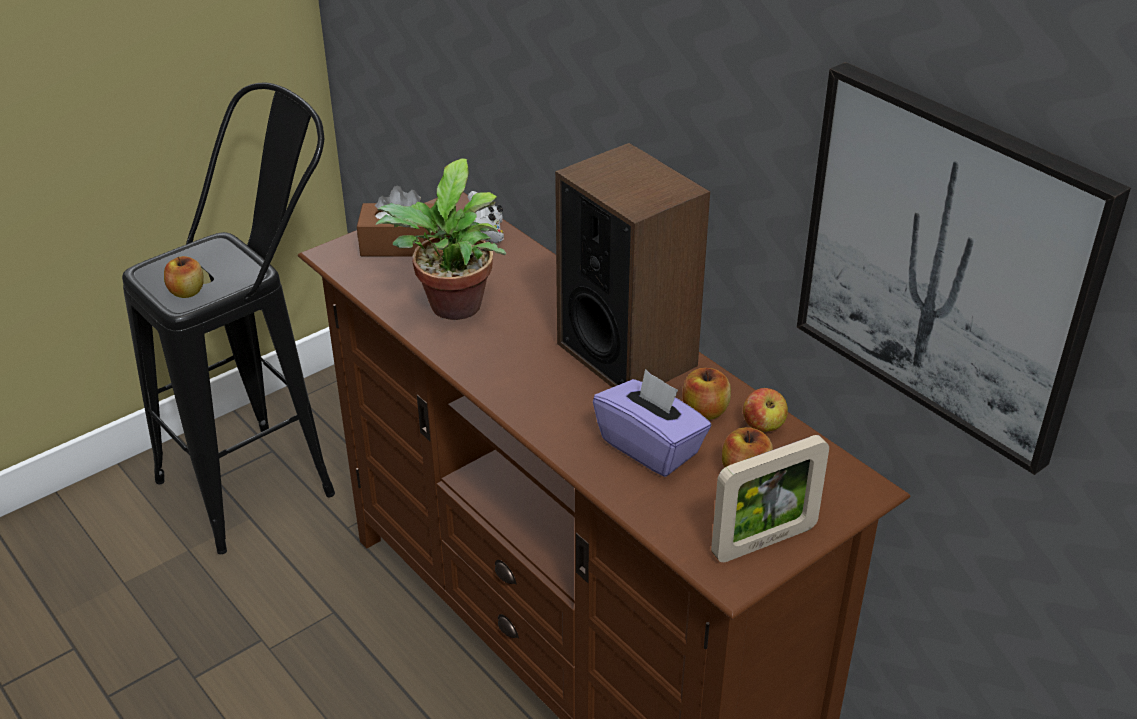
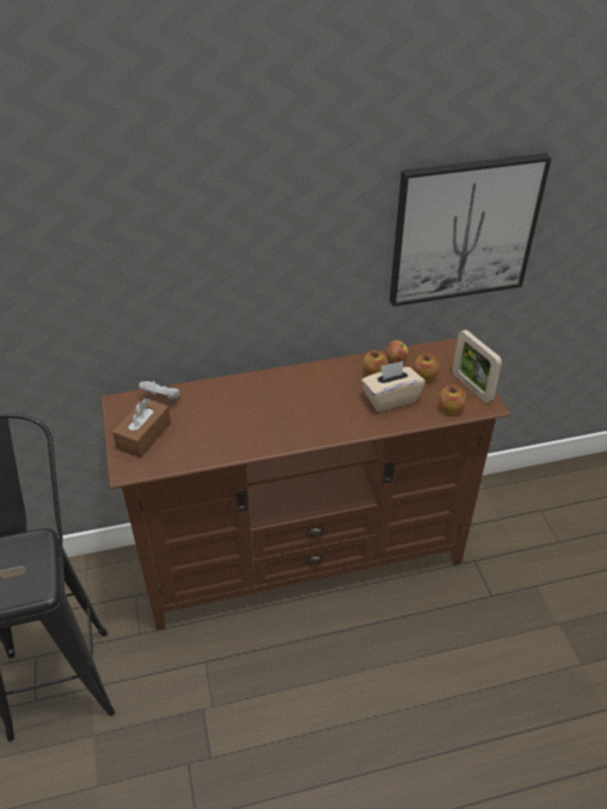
camera: 65 degrees left, 5 degrees up
apple [164,256,204,298] -> apple moved to [439,385,466,414]
potted plant [375,158,507,320] -> none
speaker [555,143,710,387] -> none
purple tissue box [593,369,711,477] -> beige tissue box [361,361,425,412]
picture frame [711,435,829,562] -> picture frame turned 150 degrees clockwise [452,330,502,403]

